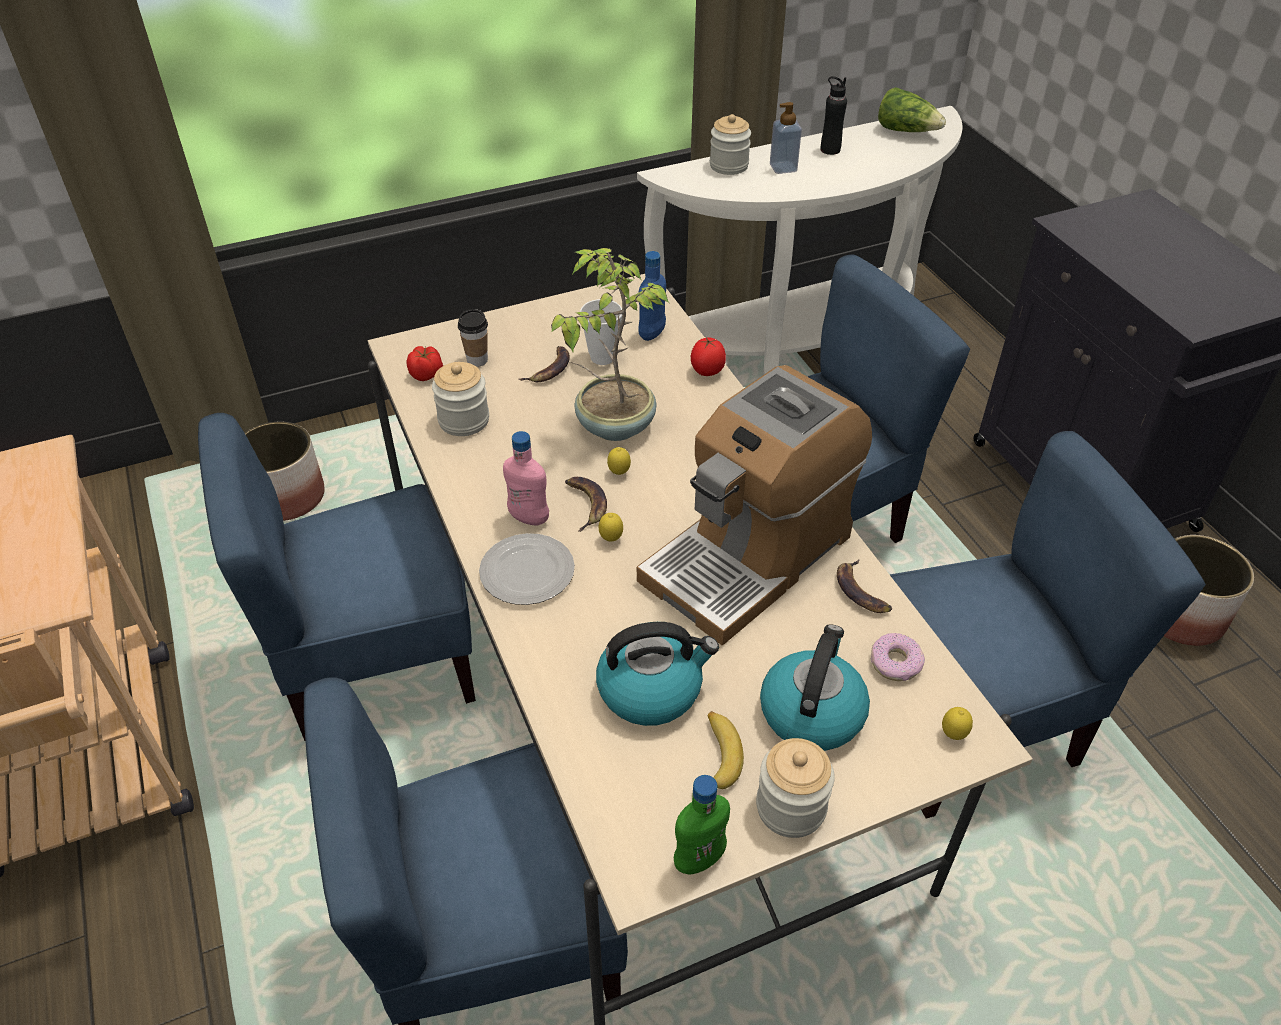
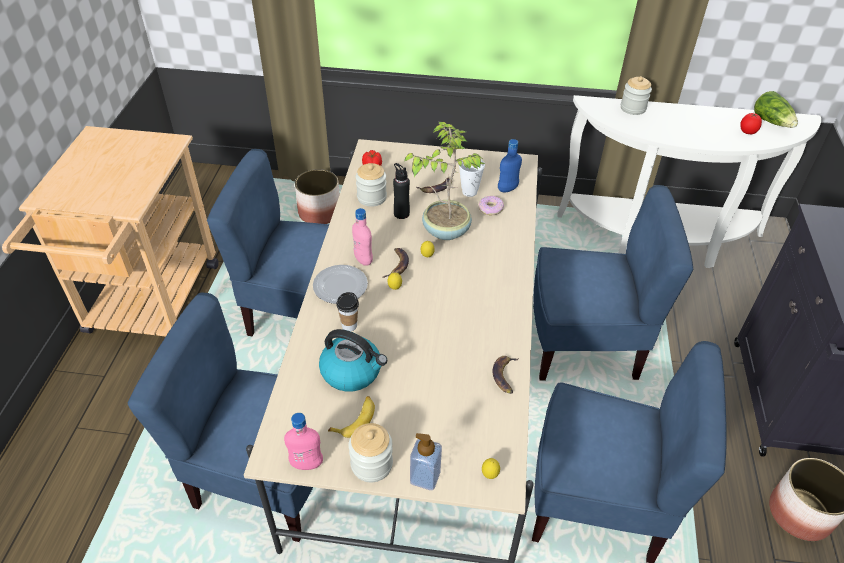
camera: 30 degrees right, 0 degrees up
cup [458,309,488,367] -> cup moved to [337,292,359,331]
coffee machine [637,365,872,645] -> none
green bottle [674,775,730,875] -> pink bottle [284,413,323,470]
tomato [691,338,726,376] -> tomato moved to [740,113,762,134]
kettle [760,624,870,751] -> none
soap dispenser [770,102,802,174] -> soap dispenser moved to [410,433,442,490]
black bottle [821,76,847,155] -> black bottle moved to [393,163,410,219]
donut [871,633,925,681] -> donut moved to [478,196,504,215]

